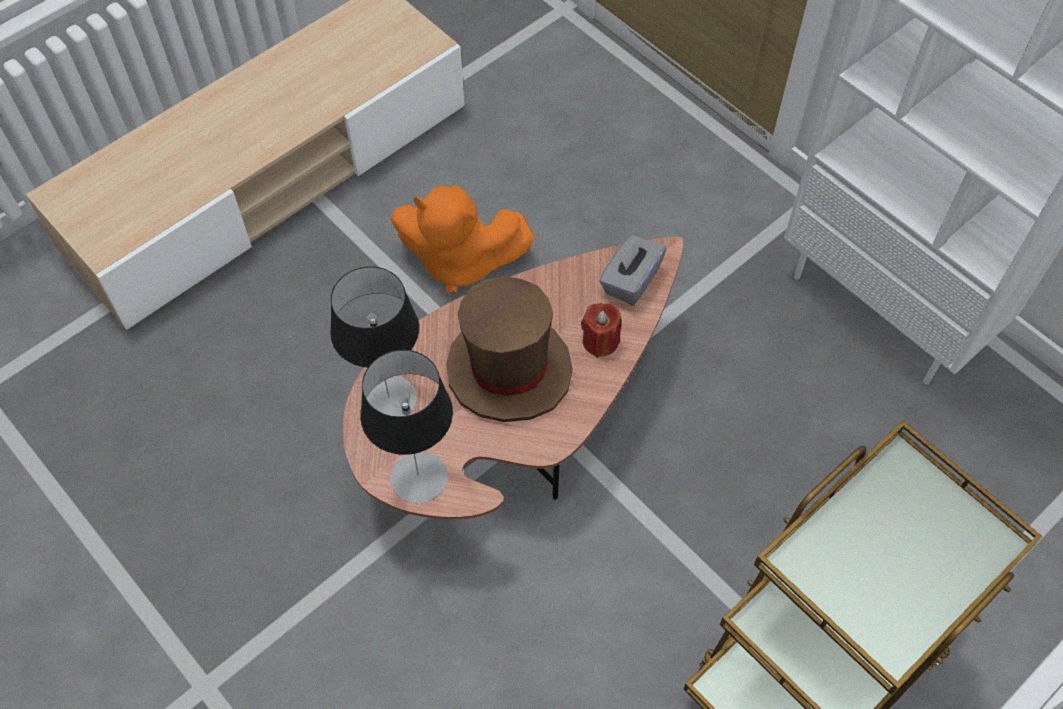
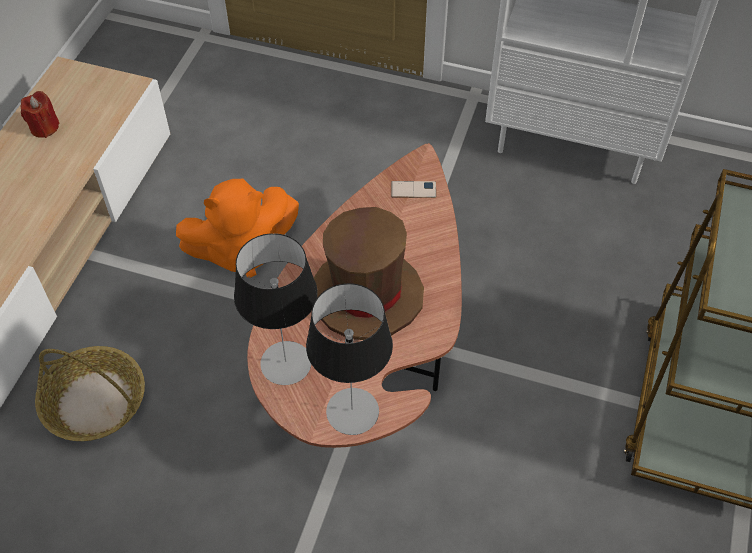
camera: 30 degrees left, 5 degrees down
red candle [581,303,622,358] -> red candle moved to [21,91,59,138]
grey tissue box [599,235,667,306] -> phone [391,181,436,198]
none -> basket [35,346,145,441]

